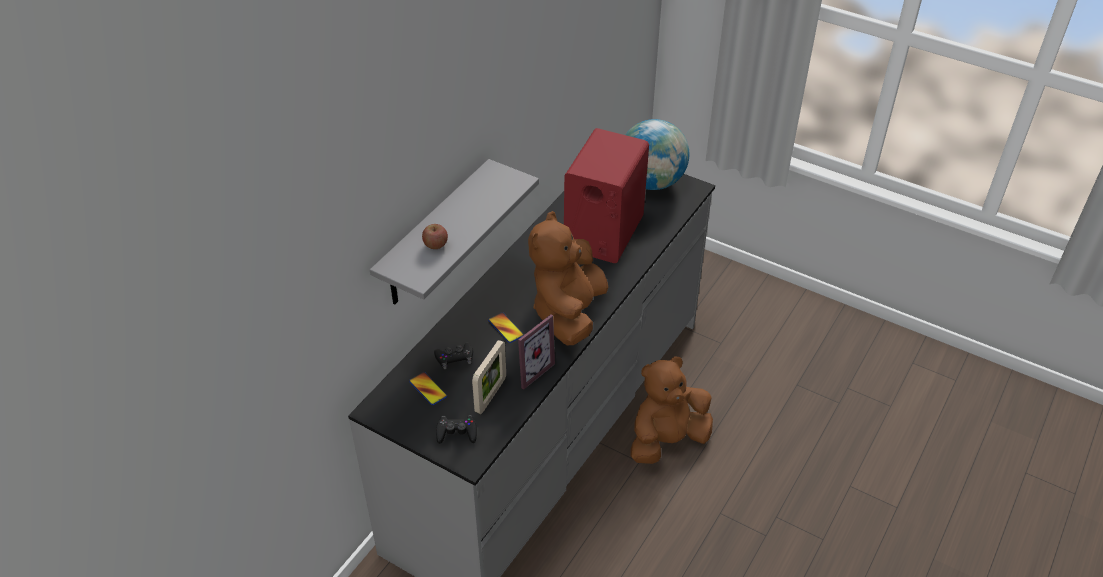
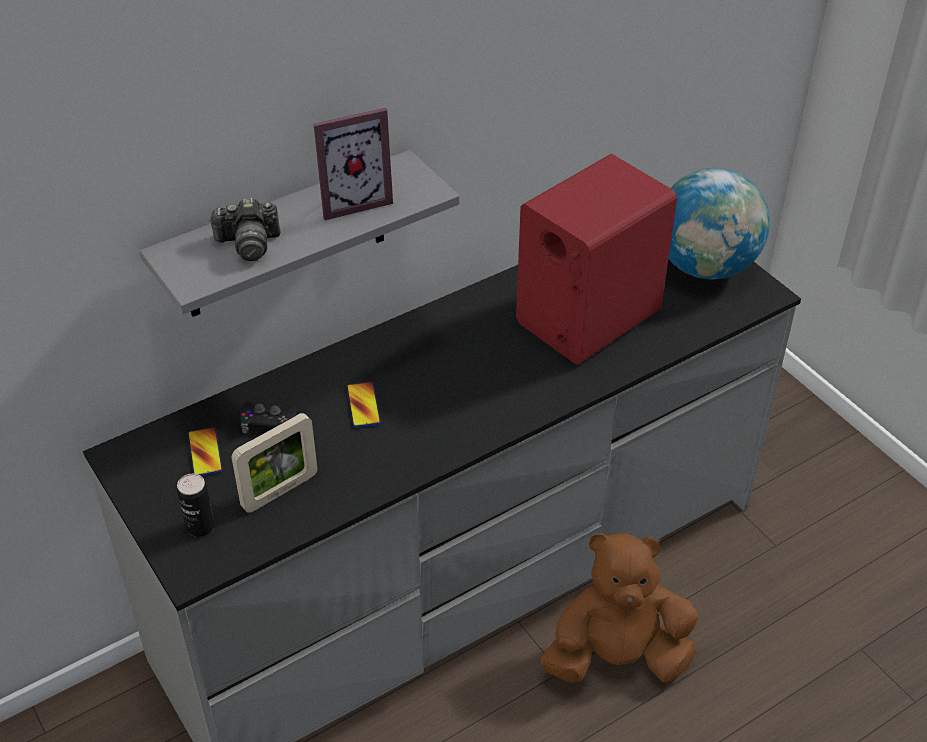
camera: 25 degrees right, 0 degrees up
apple [422,224,448,249] -> camera [208,198,280,261]
black game controller [436,415,477,444] -> can [177,474,215,537]
picture frame [518,314,555,390] -> picture frame moved to [314,108,393,220]
brown plush toy [528,211,609,345] -> none

